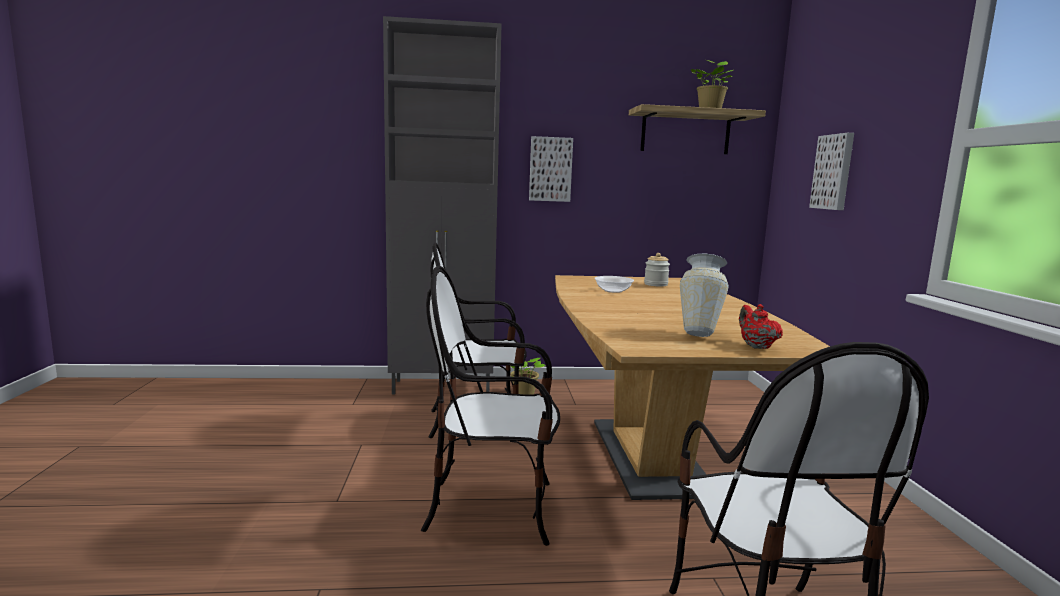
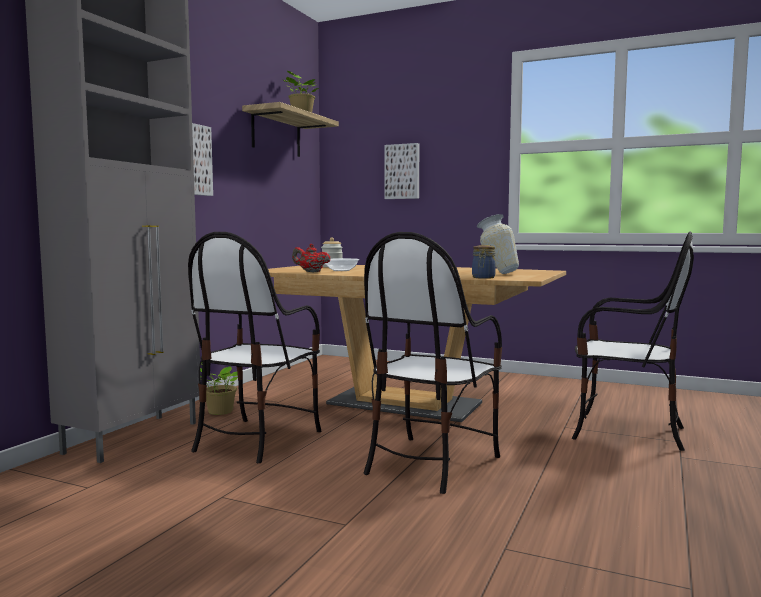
camera: 60 degrees left, 5 degrees down
red teapot [739,304,783,349] -> red teapot moved to [292,244,331,272]
none -> jar [472,245,496,279]

